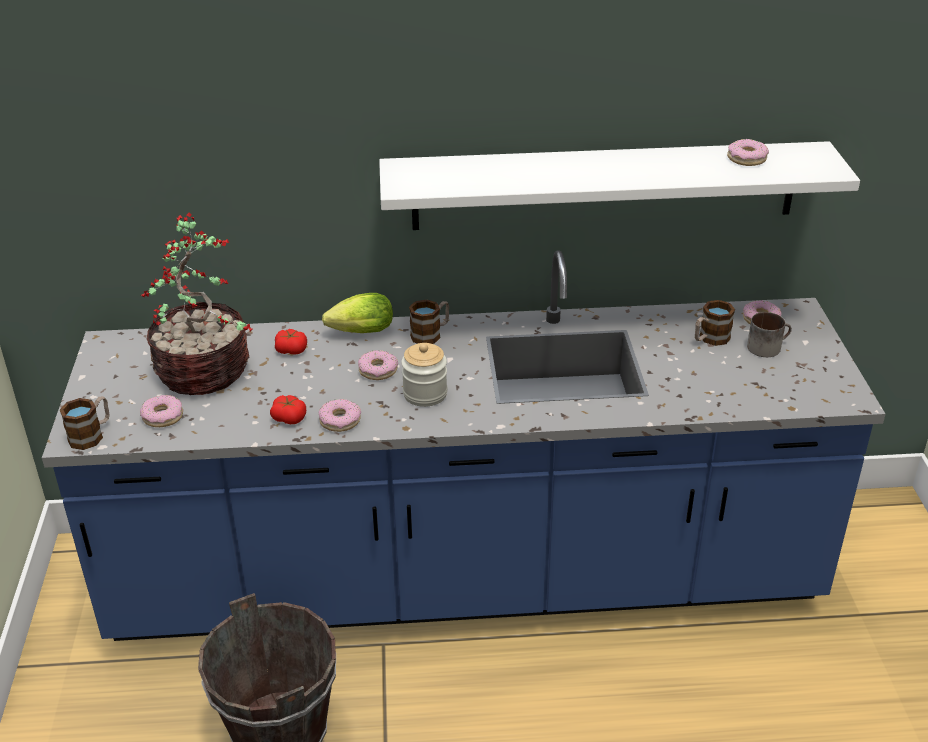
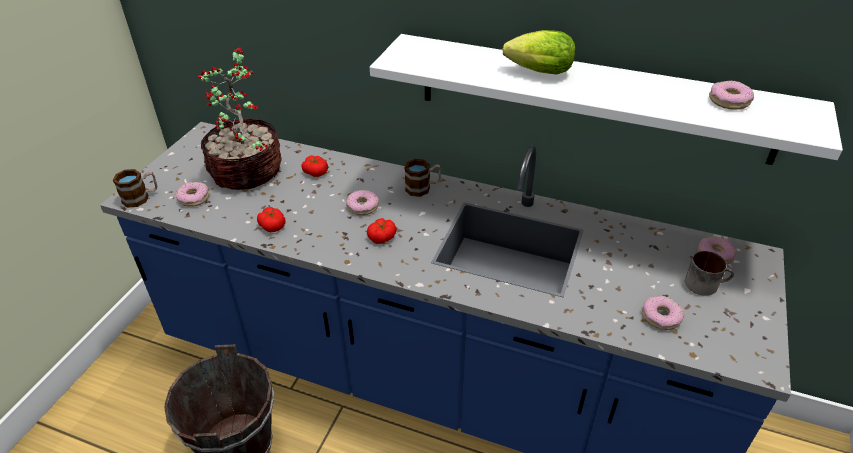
camera: 25 degrees right, 5 degrees up
donut [319,399,361,432] -> donut moved to [642,296,684,330]
lettuce [322,293,393,333] -> lettuce moved to [502,30,575,75]
jar [401,343,447,407] -> tomato [367,218,397,244]
mug [695,300,735,346] -> none

